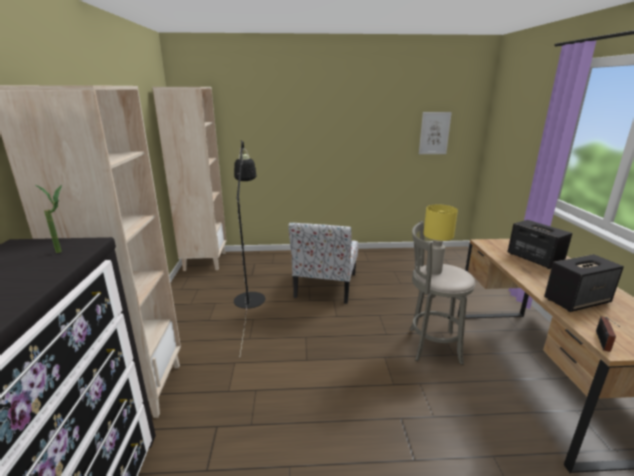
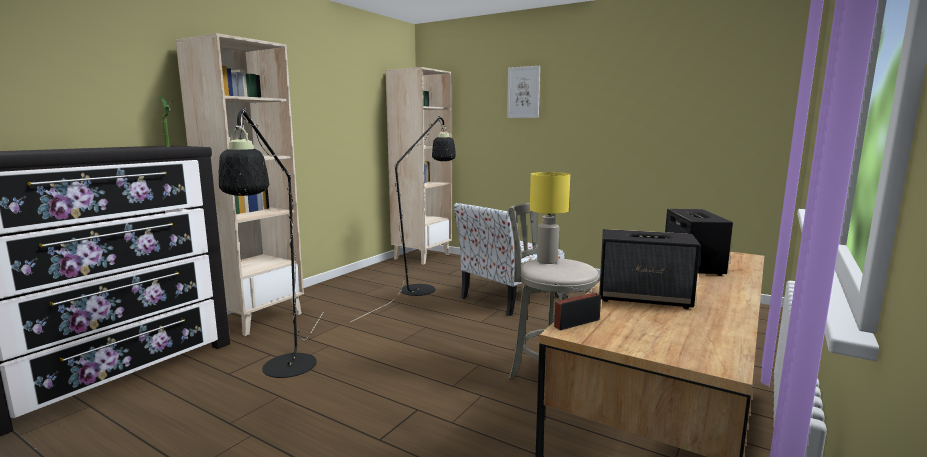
camera: 35 degrees right, 10 degrees down
picture [419,112,452,154] -> picture moved to [507,66,540,118]
none -> black floor lamp [219,108,323,378]

